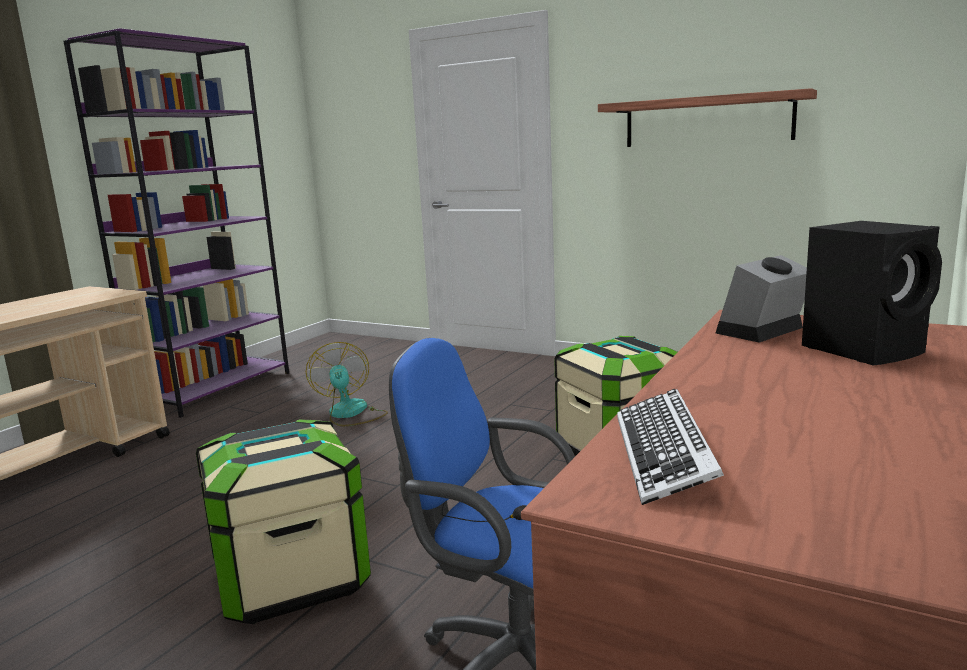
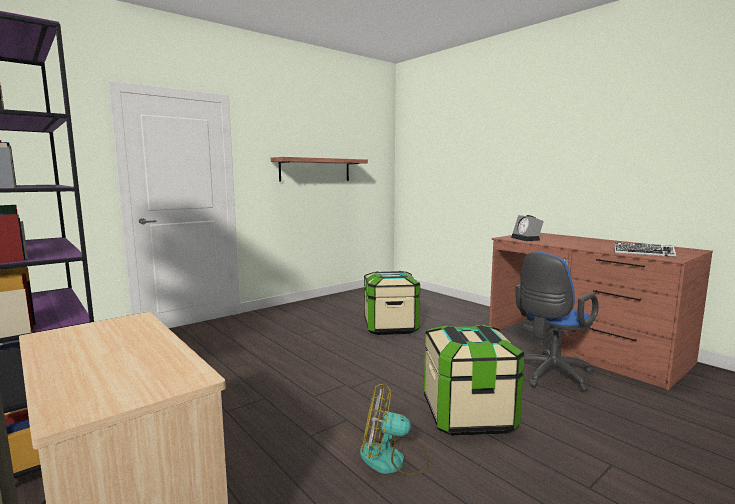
camera: 70 degrees left, 5 degrees down
fan [306,342,388,426] -> fan moved to [360,384,429,475]
black speaker [802,221,942,366] -> none

